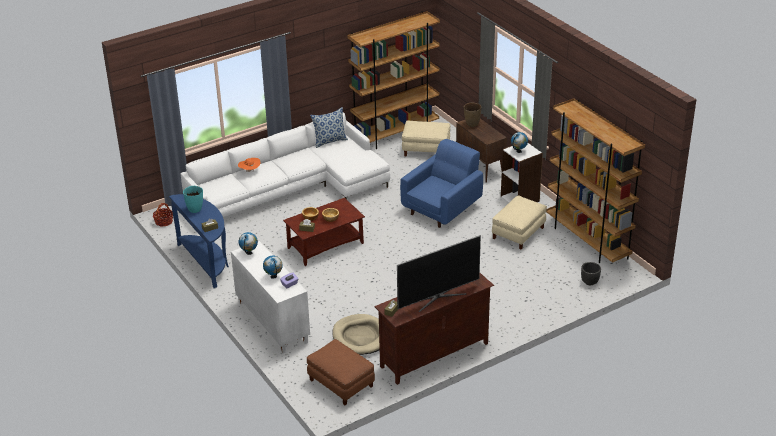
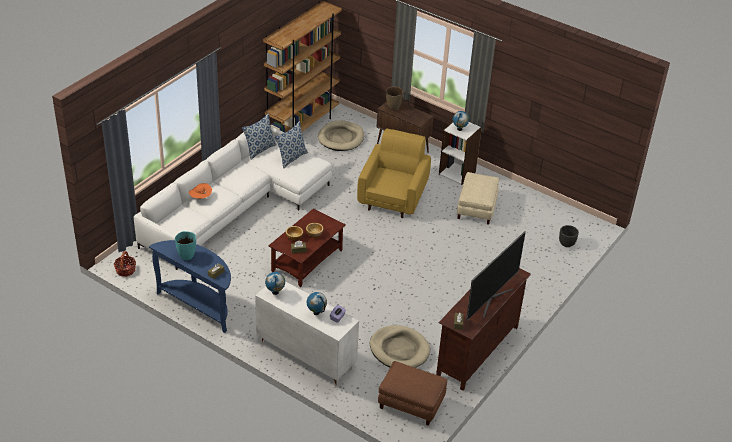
camera: 25 degrees left, 5 degrees up
blue armchair [400,139,483,228] -> yellow armchair [357,128,431,218]
beige ottoman [402,121,450,156] -> beige dog bed [318,121,364,151]
brown bookcase [546,98,645,263] -> none
none -> pillow [275,121,308,168]

